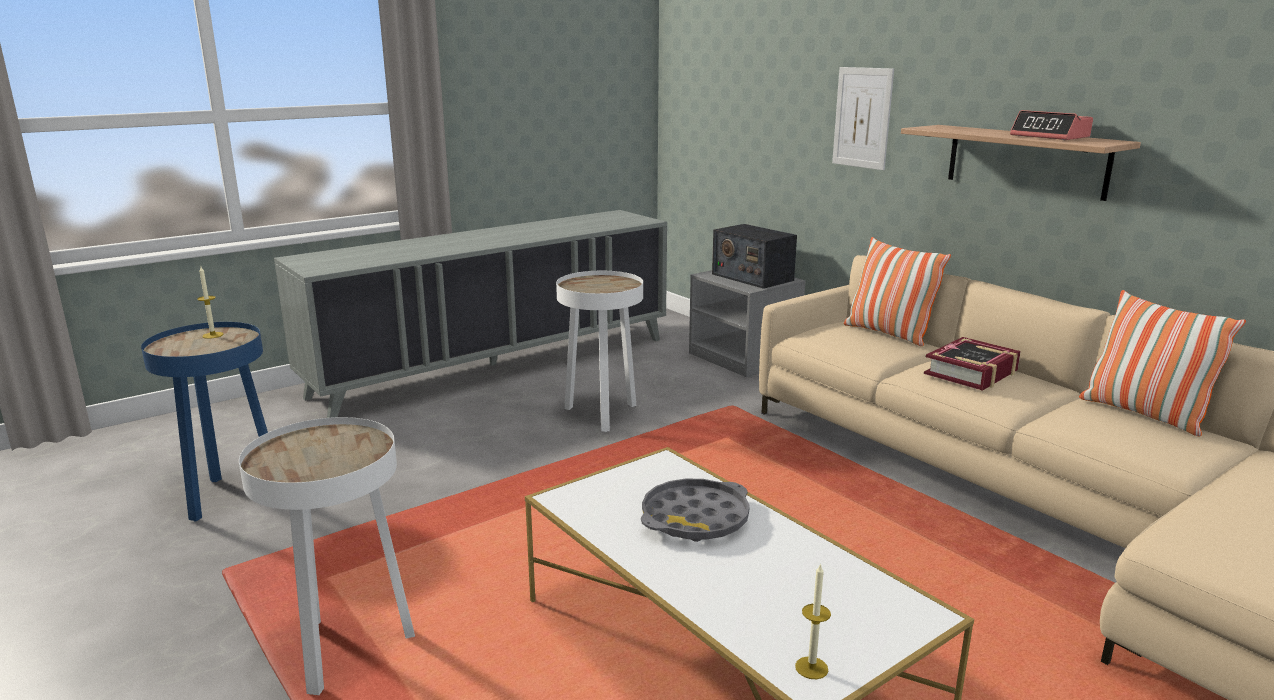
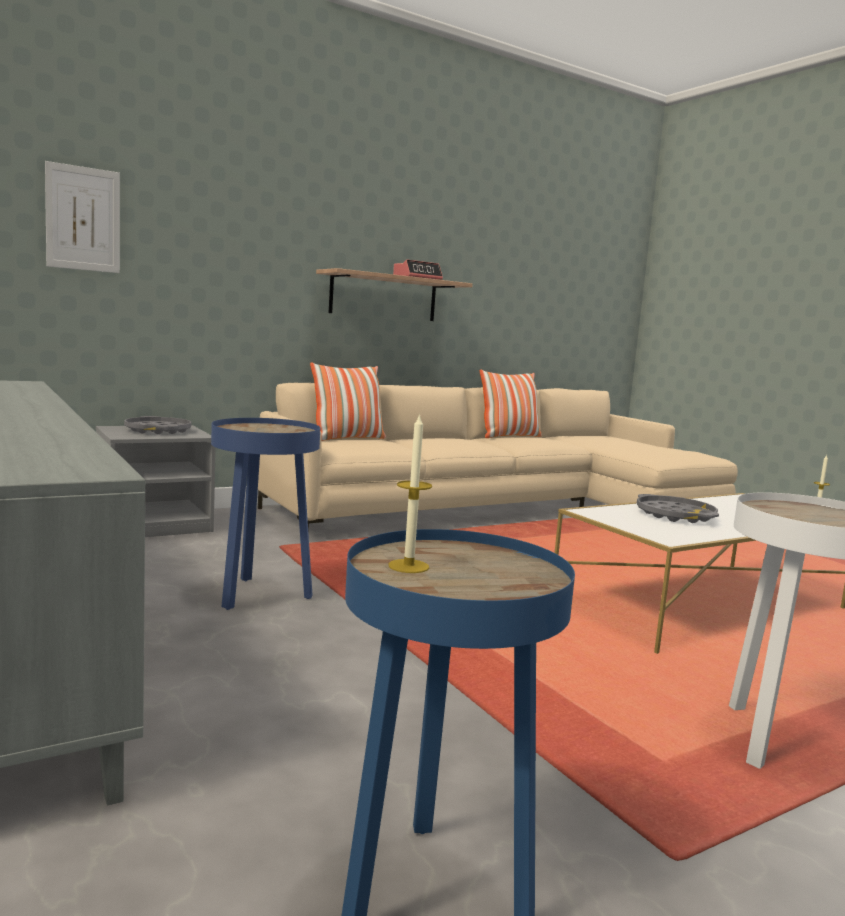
camera: 85 degrees left, 10 degrees down
white side table [556,271,643,432] -> blue side table [211,418,320,610]
radio [712,224,797,289] -> grey tray [124,416,191,434]
picture [832,67,894,170] -> picture moved to [45,161,120,273]
book [924,337,1021,391] -> none

